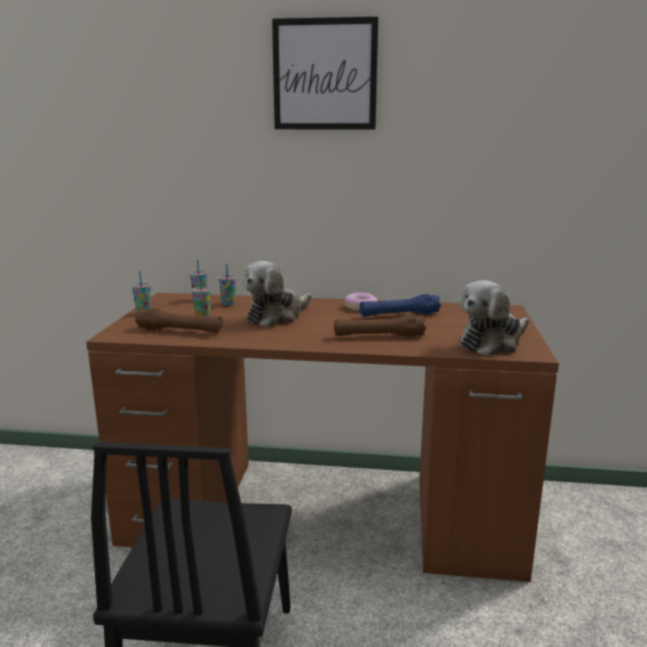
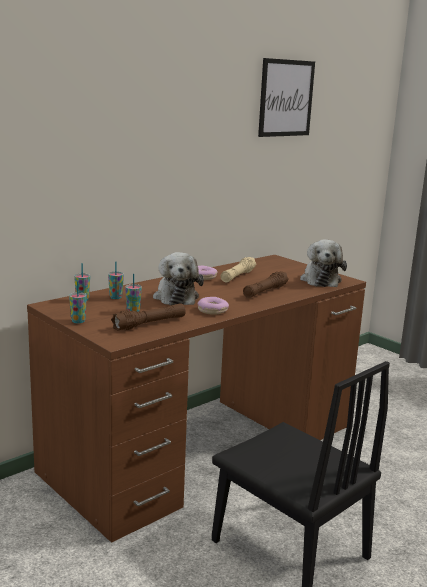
camera: 50 degrees left, 0 degrees up
picture [272,17,378,130] -> picture moved to [258,58,315,137]
blue flashlight [360,294,441,317] -> beige flashlight [220,257,256,282]
none -> donut [198,297,229,315]

